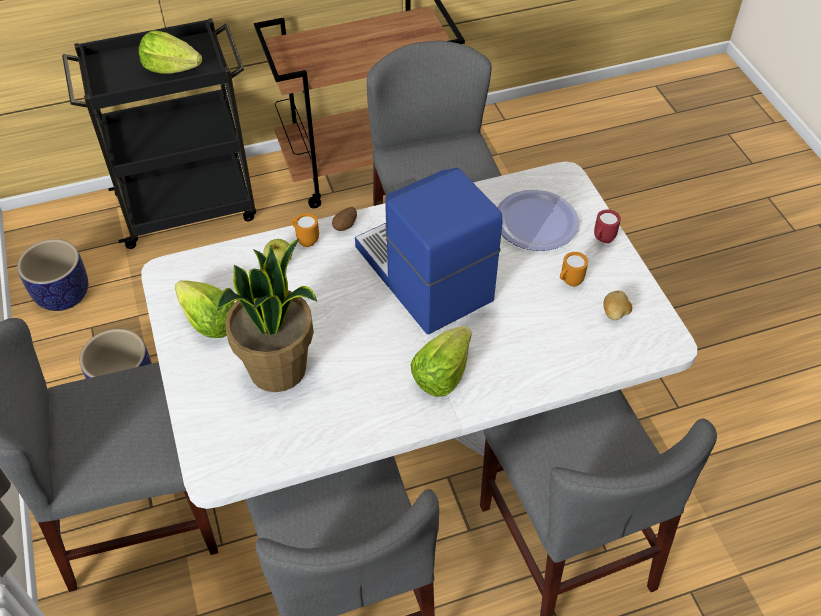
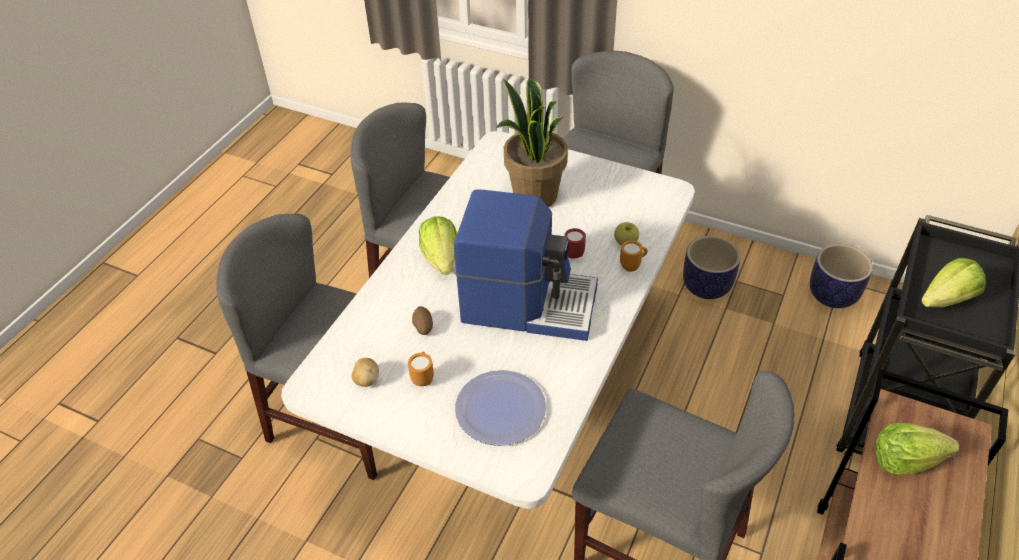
camera: 135 degrees right, 5 degrees down
lettuce [174,280,235,338] -> lettuce moved to [875,423,959,474]
potato [332,207,357,231] -> potato moved to [412,306,433,335]
red mug [594,209,621,243] -> red mug moved to [564,228,586,258]

